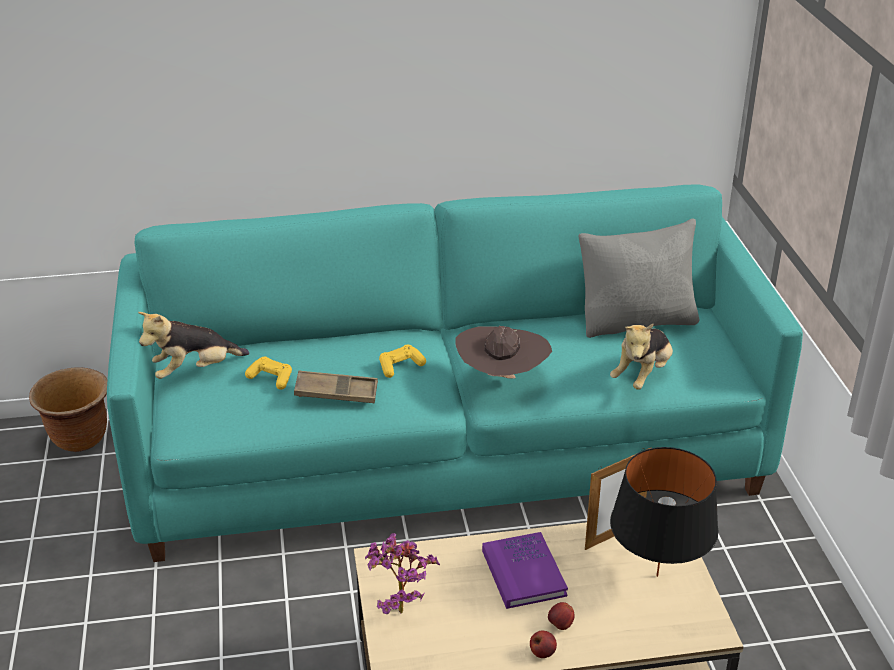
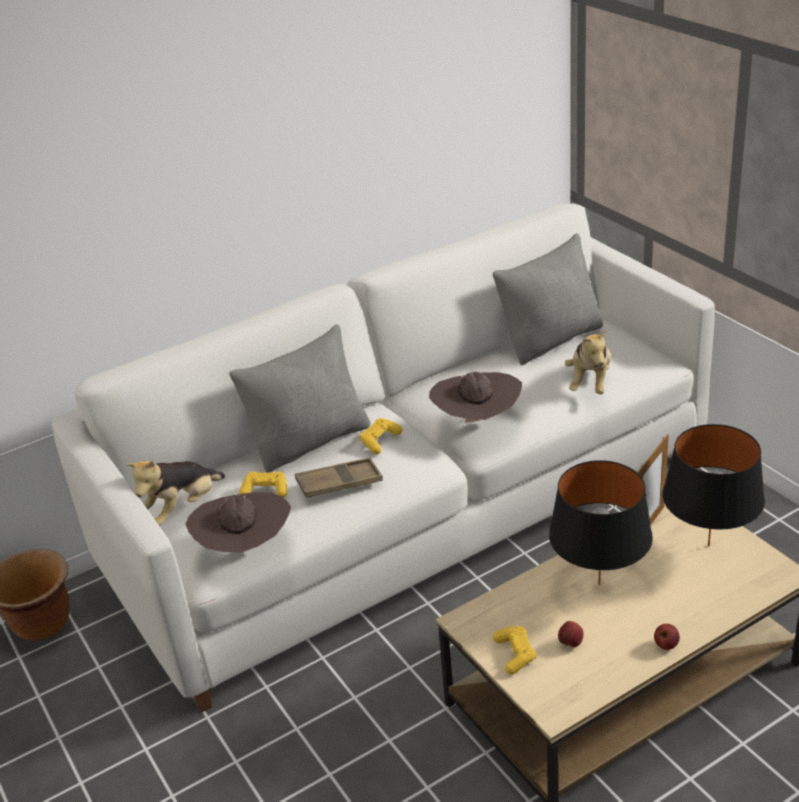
camera: 20 degrees left, 0 degrees up
turquoise sofa [107,184,803,562] -> white sofa [51,204,715,713]
potted plant [365,533,440,614] -> yellow game controller [493,626,536,674]
purple book [482,532,568,609] -> black table lamp [549,460,653,585]
apple [548,602,575,630] -> apple moved to [558,621,583,647]
none -> brown hat [185,492,291,552]
none -> grey pillow [229,324,370,473]

